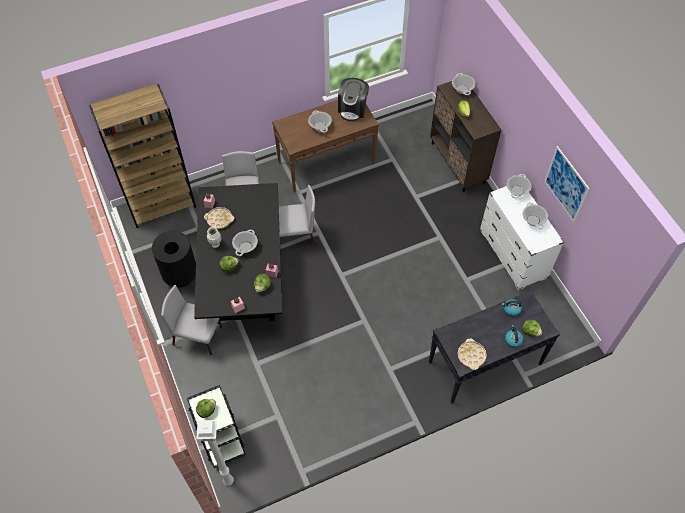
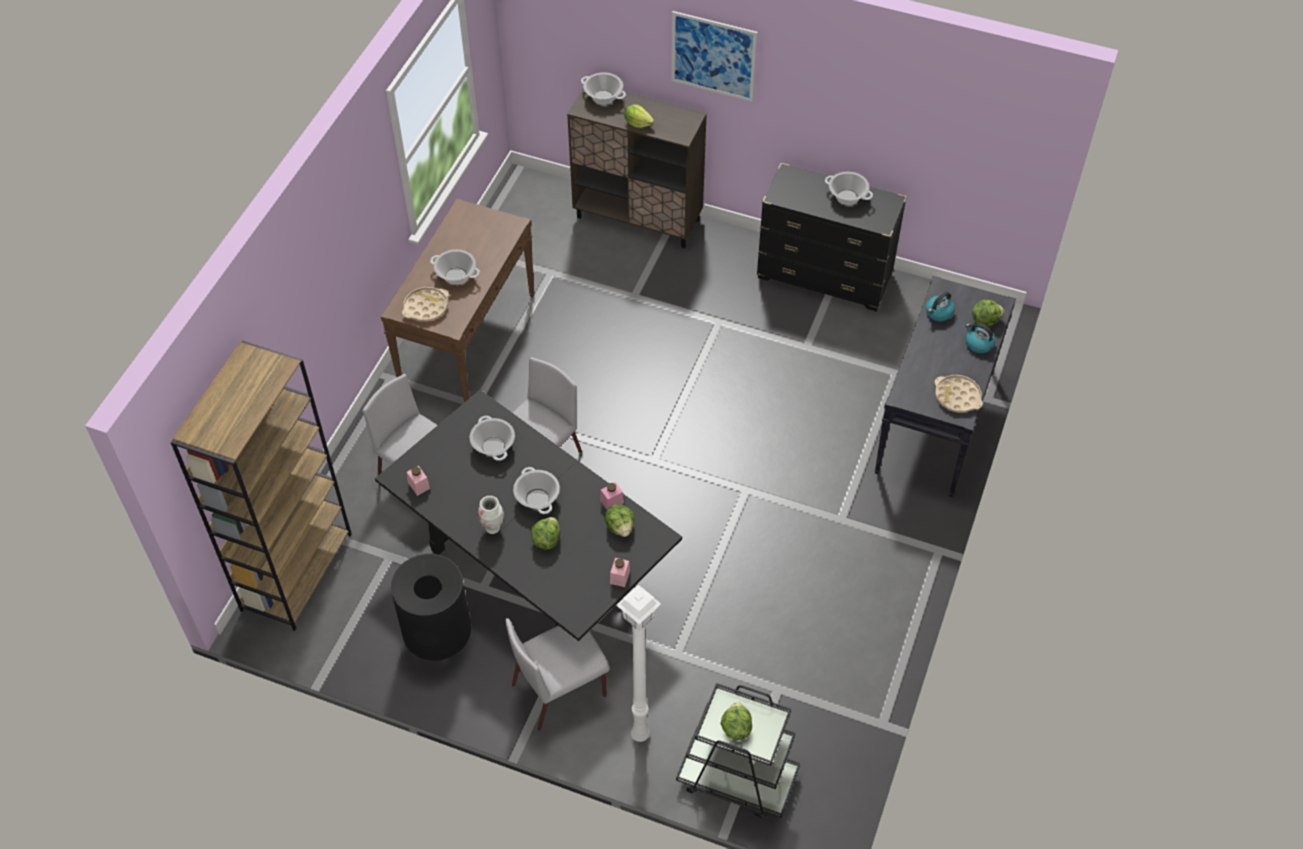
camera: 45 degrees left, 5 degrees down
white floor lamp [196,420,234,486] -> white floor lamp moved to [616,585,661,742]
beige tray [204,207,234,229] -> beige tray moved to [402,287,449,322]
coffee machine [338,78,369,121] -> none
white dresser [480,186,564,290] -> black dresser [756,163,907,312]
cooking pot [506,174,531,198] -> cooking pot moved to [470,416,515,461]
picture [544,146,590,222] -> picture moved to [671,11,758,102]

